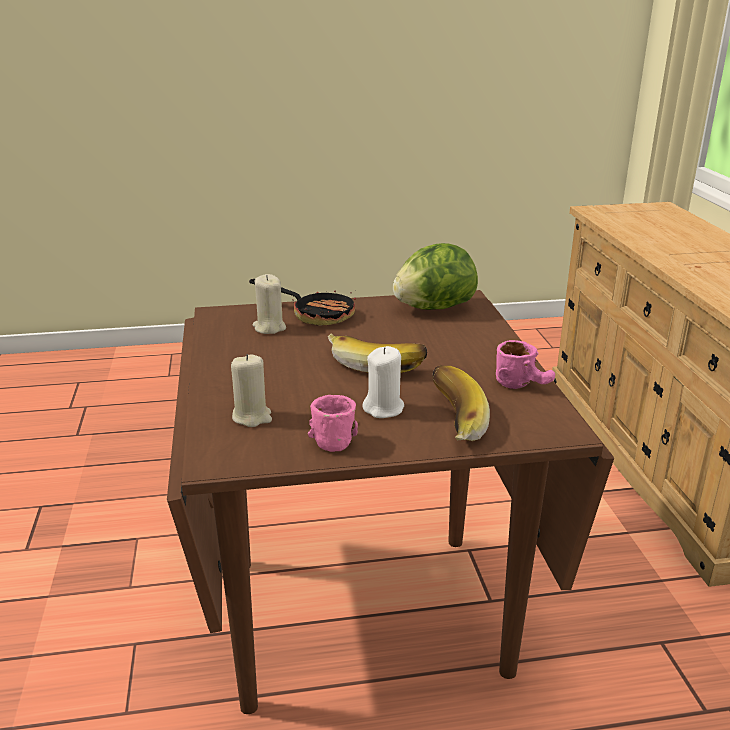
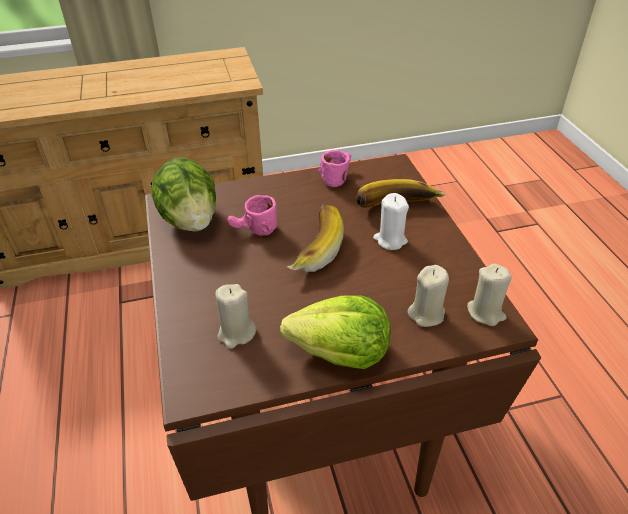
camera: 95 degrees left, 15 degrees up
frying pan [249,279,356,326] -> none
pink mug [308,395,358,452] -> pink mug moved to [227,195,277,236]
none -> lettuce [280,295,390,369]
none -> beige candle [467,264,512,326]

